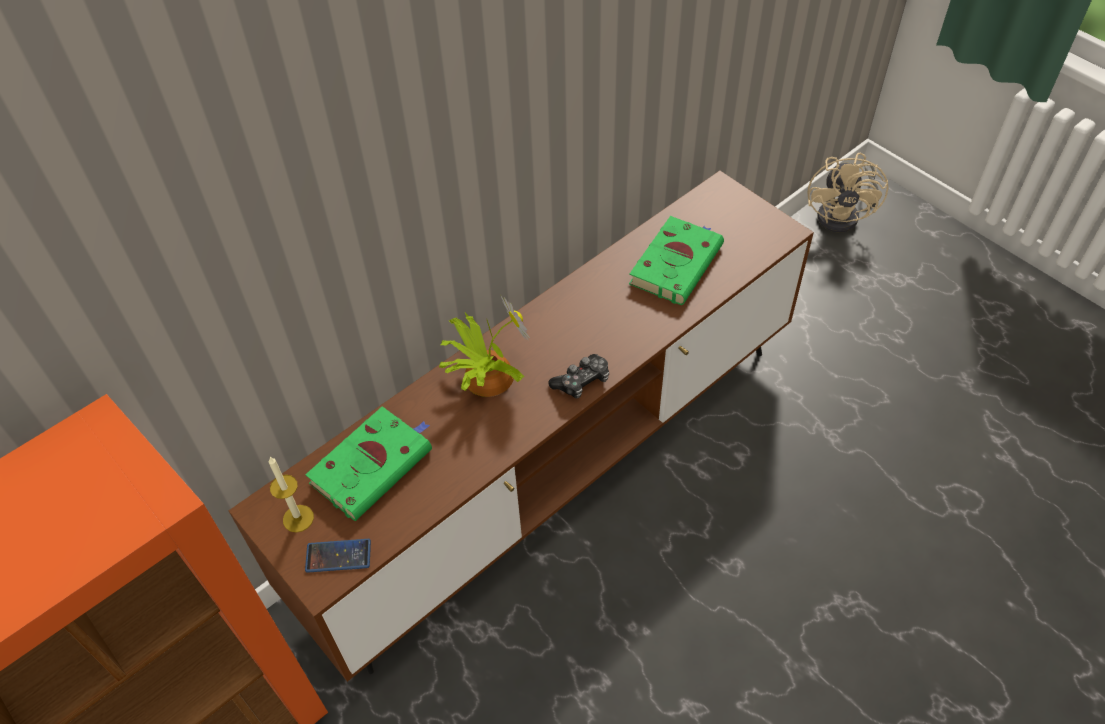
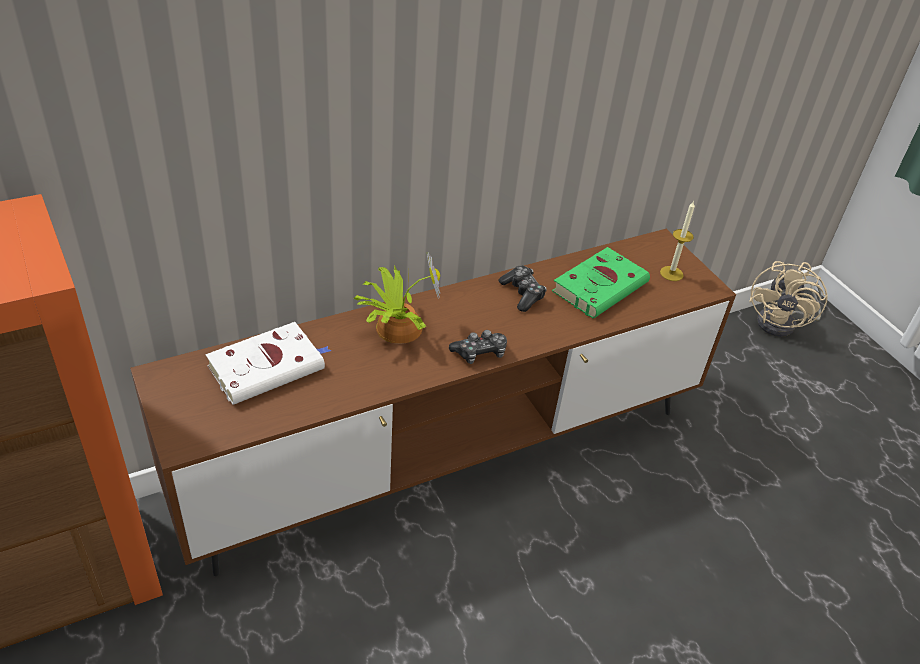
camera: 10 degrees right, 10 degrees down
candle [269,457,314,533] -> candle moved to [660,200,695,281]
green book [305,406,432,521] -> white book [206,322,332,405]
phone [305,539,371,573] -> none
none -> game controller [499,266,547,312]

